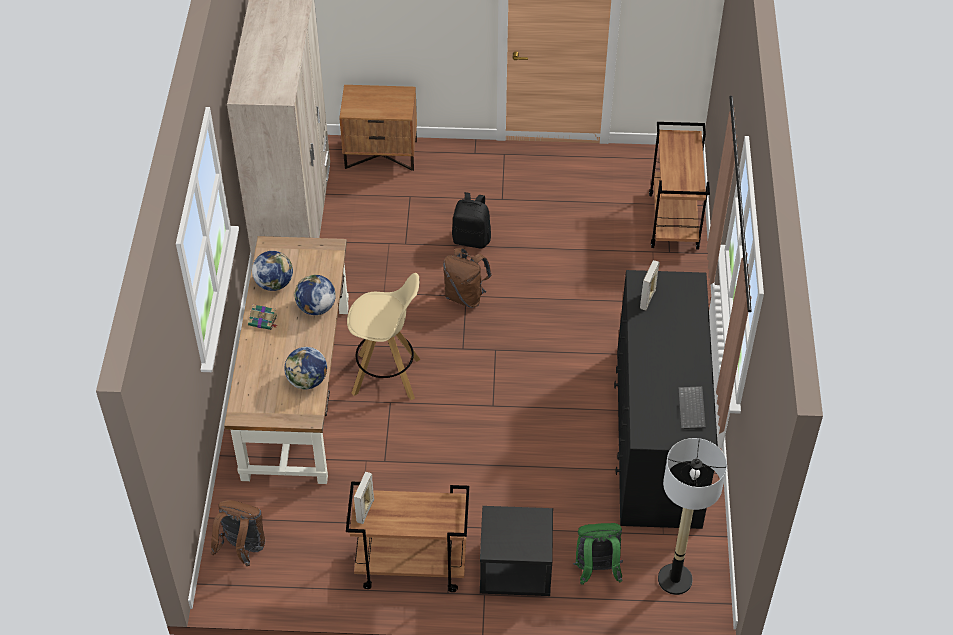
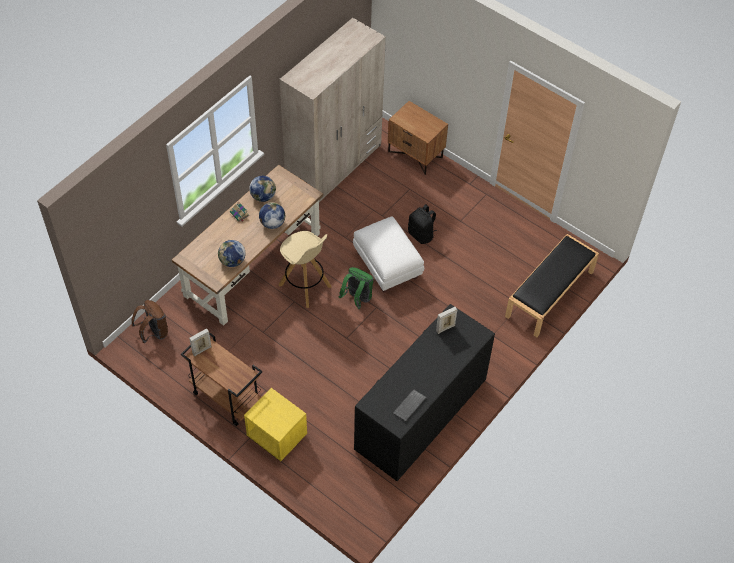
camera: 35 degrees right, 5 degrees up
brown backpack [443,248,492,308] -> white ottoman [353,216,424,293]
black nightstand [480,506,553,596] -> yellow nightstand [244,388,307,461]
green backpack [573,523,623,585] -> green backpack moved to [339,267,373,309]
brown cart [649,122,710,250] -> black bench [505,234,599,337]
floor lamp [658,438,727,595] -> none

